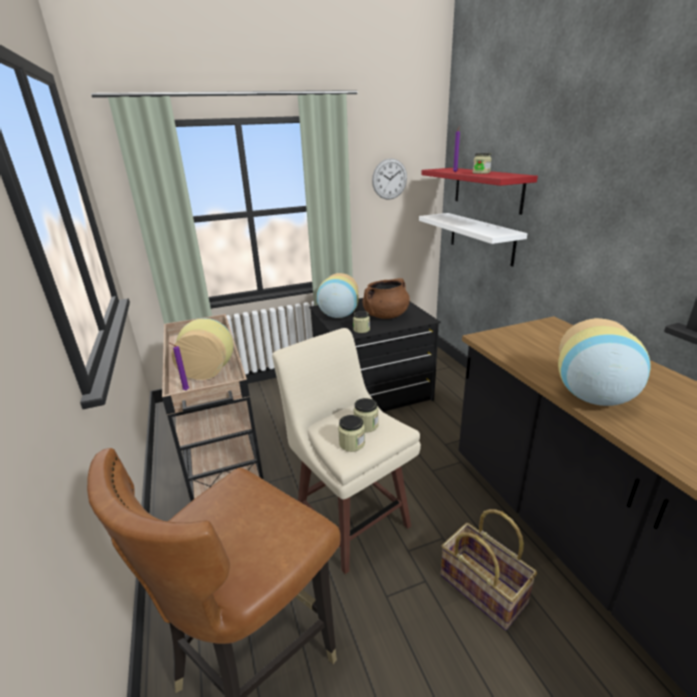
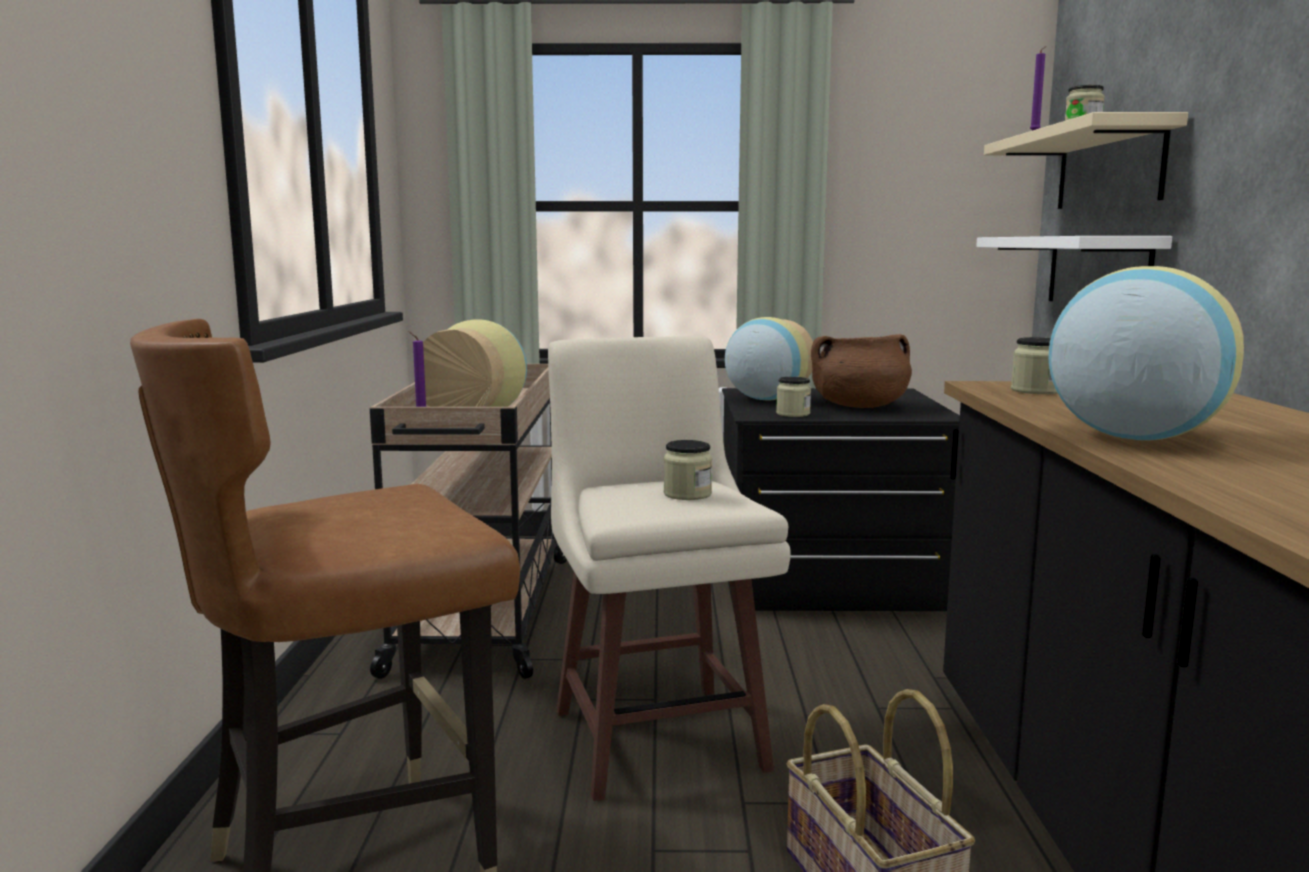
camera: 20 degrees right, 15 degrees down
jar [338,415,365,452] -> jar moved to [1011,337,1058,394]
wall clock [372,158,407,200] -> none
red shelf [421,168,538,215] -> beige shelf [984,112,1188,209]

